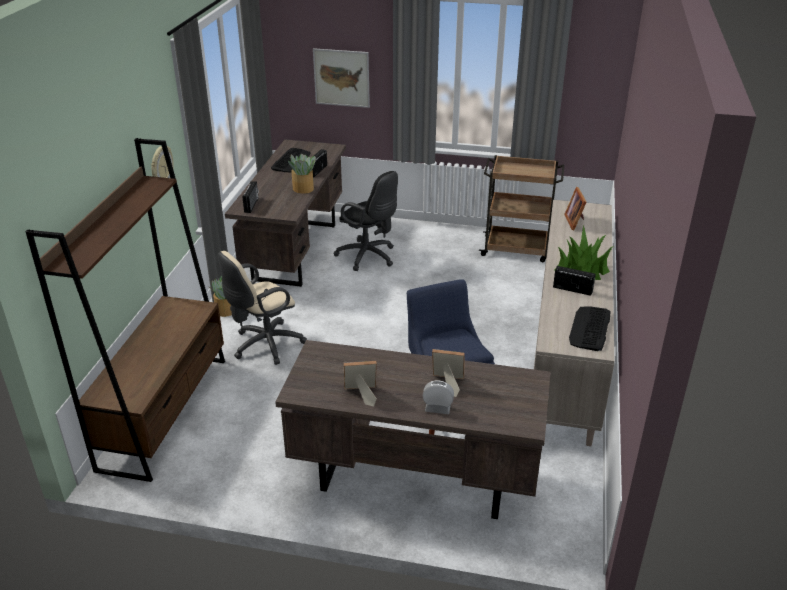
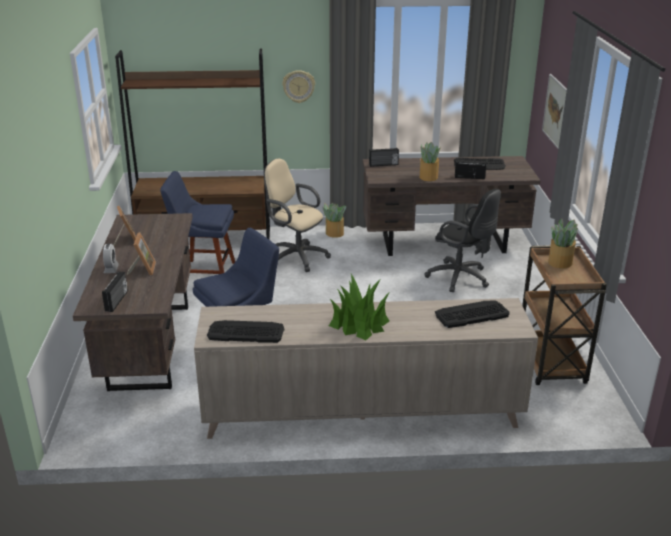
camera: 75 degrees right, 5 degrees down
black office chair [334,171,398,271] -> black office chair turned 75 degrees counterclockwise [424,188,501,292]
radio [553,266,596,296] -> radio moved to [102,272,128,312]
picture frame [564,187,586,230] -> keyboard [435,300,509,328]
none -> blue chair [160,171,235,274]
none -> potted plant [548,219,578,269]

